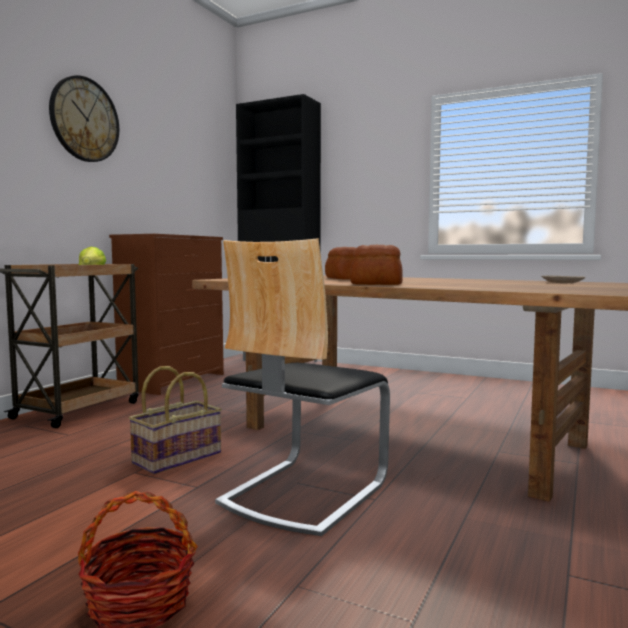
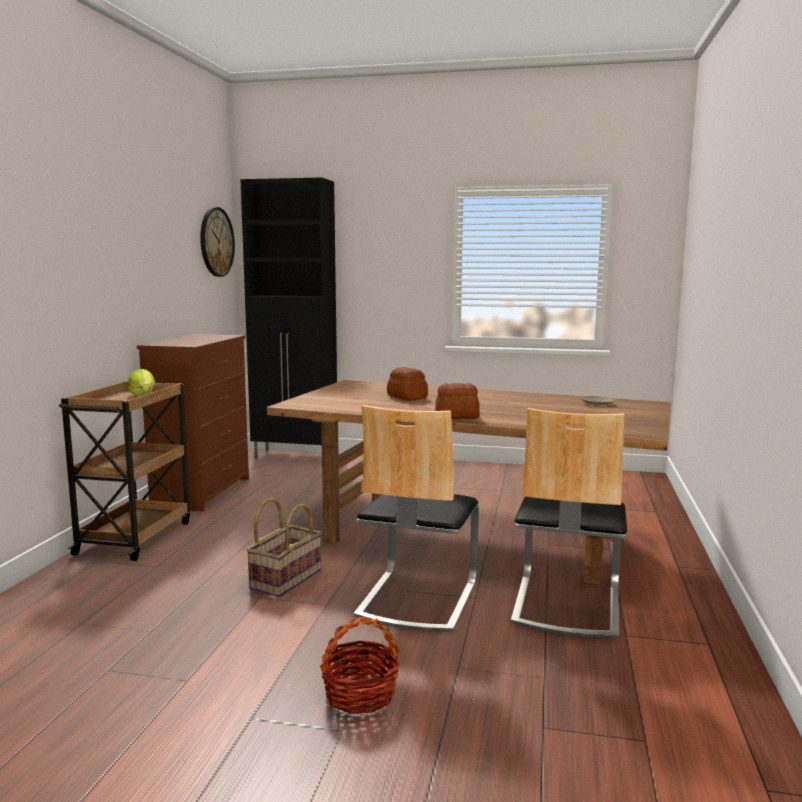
camera: 15 degrees left, 5 degrees up
wall clock [49,75,119,162] -> wall clock moved to [200,207,235,277]
none -> chair [511,408,627,638]

